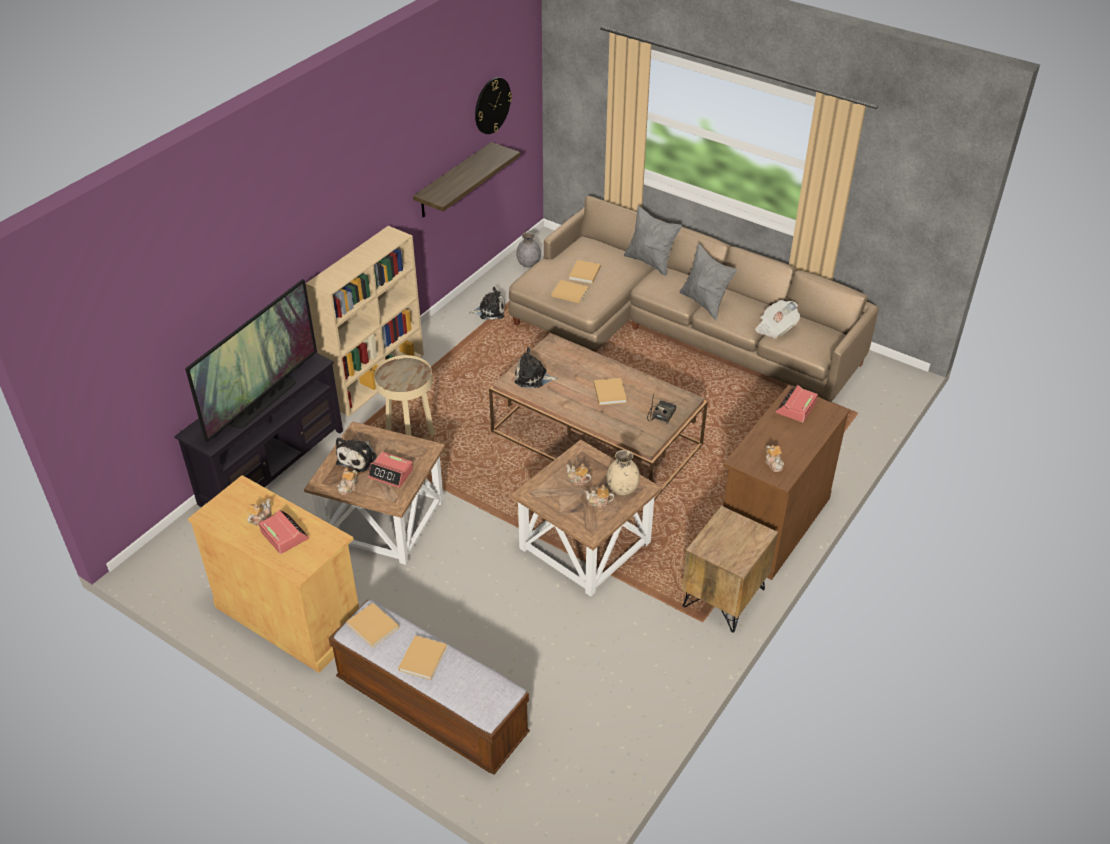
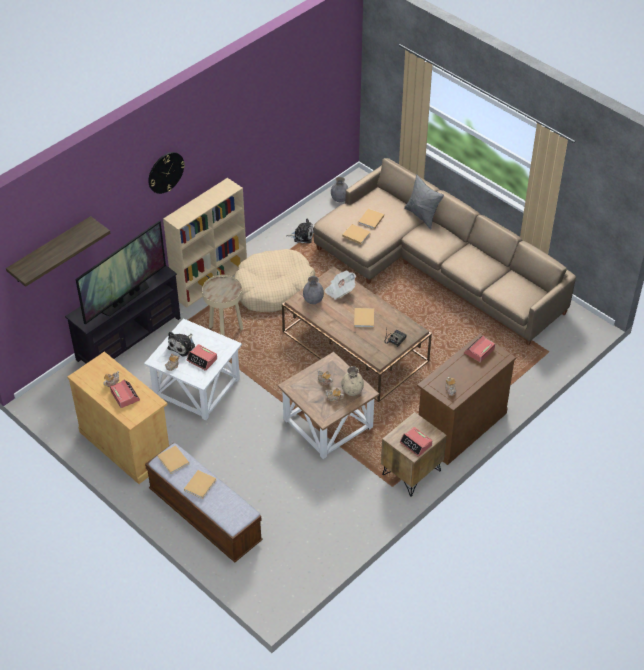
camera: 10 degrees right, 5 degrees up
brown side table [304,421,445,565] -> white side table [144,318,242,421]
shelf [413,142,520,217] -> shelf moved to [6,216,110,287]
wall clock [475,77,512,134] -> wall clock moved to [148,152,185,194]
plush toy [515,347,558,388] -> grey vase [303,276,324,304]
grey pillow [680,243,737,320] -> none
newspaper [755,300,800,339] -> newspaper moved to [325,271,356,300]
none -> beige dog bed [234,249,315,312]
none -> alarm clock [400,427,432,457]

